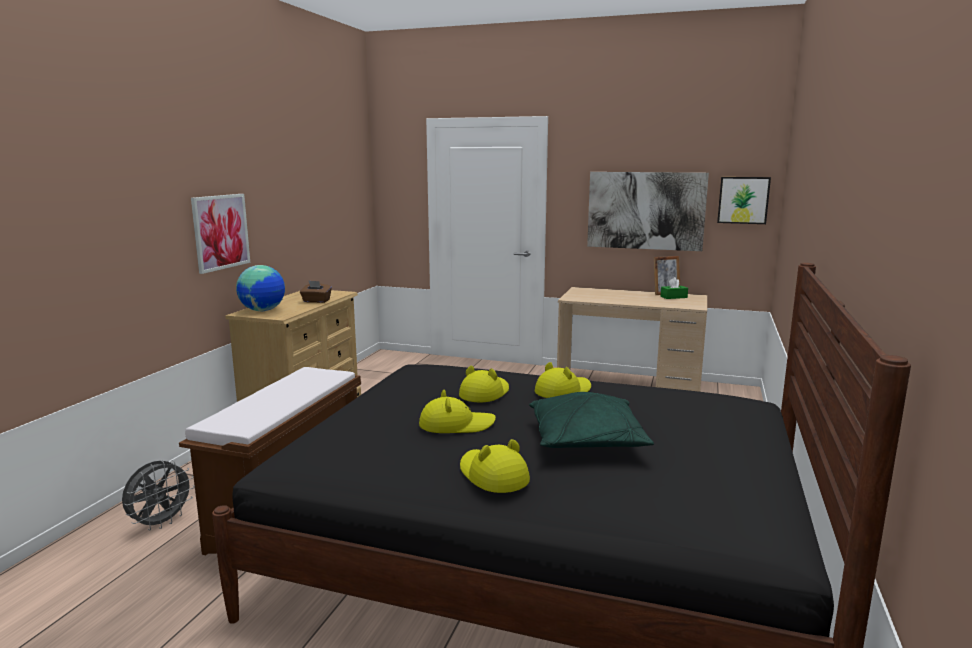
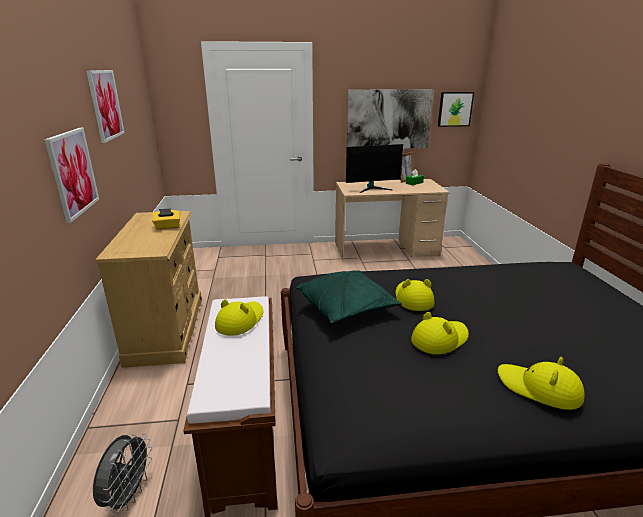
camera: 25 degrees left, 10 degrees up
globe [236,265,285,311] -> none
brown tissue box [300,280,332,303] -> yellow tissue box [152,208,180,230]
green pillow [529,392,654,448] -> green pillow moved to [296,270,402,324]
yellow hat [535,362,591,398] -> yellow hat moved to [215,299,264,336]
none -> picture [86,70,125,143]
none -> monitor [346,144,403,193]

